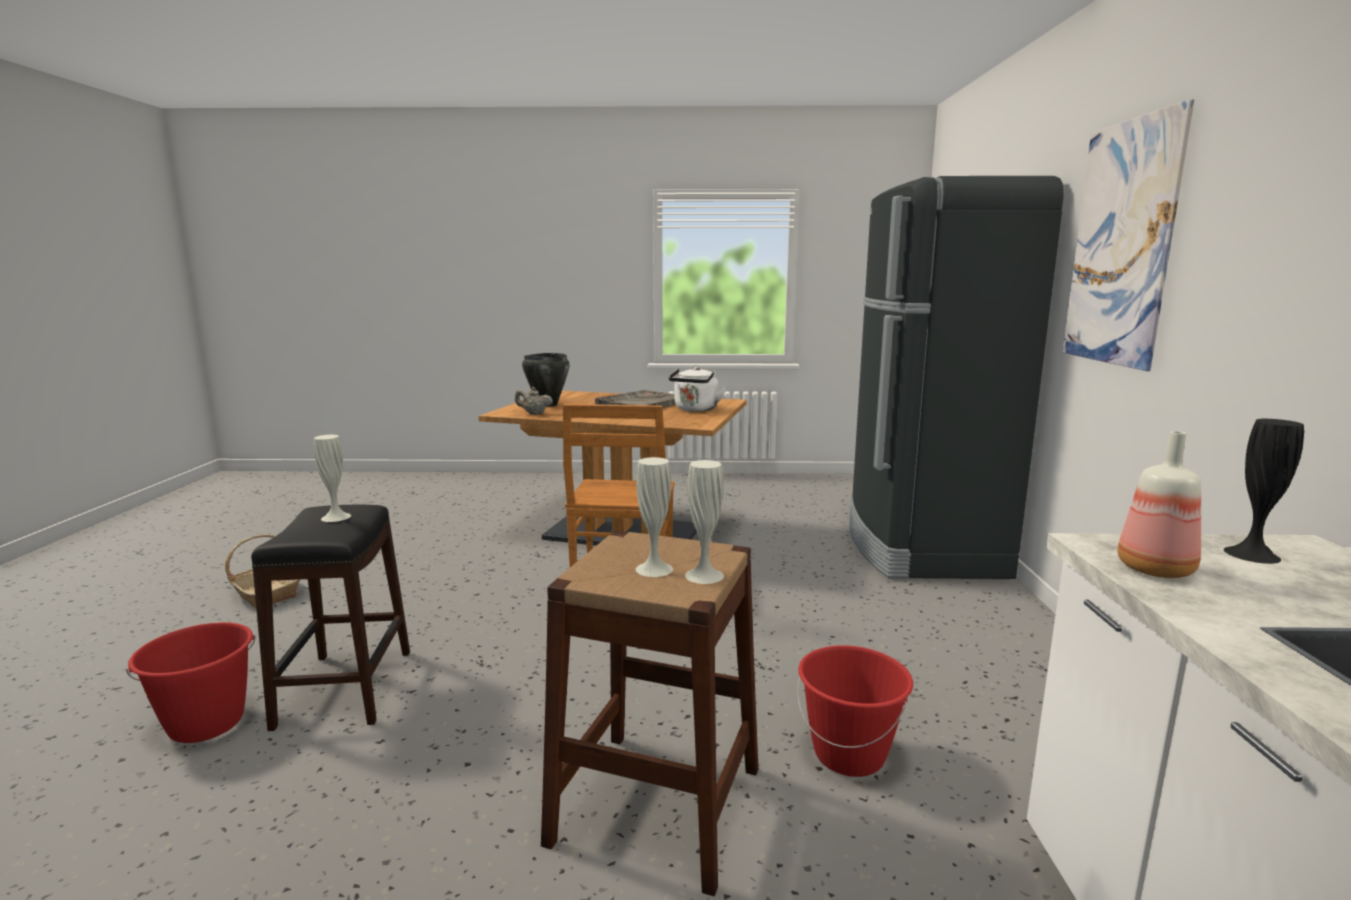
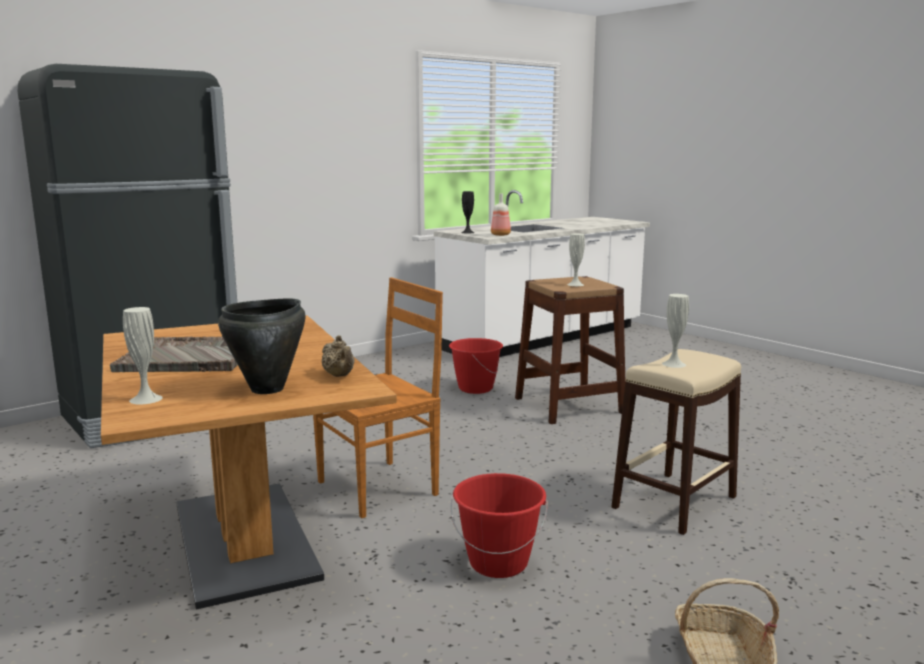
camera: 130 degrees left, 0 degrees up
red bucket [126,622,256,743] -> red bucket moved to [450,473,548,578]
black stool [251,505,410,731] -> beige stool [611,349,741,535]
white kettle [668,367,727,412] -> none
white vase [685,460,724,584] -> white vase moved to [123,307,163,405]
picture [1062,99,1194,371] -> none

